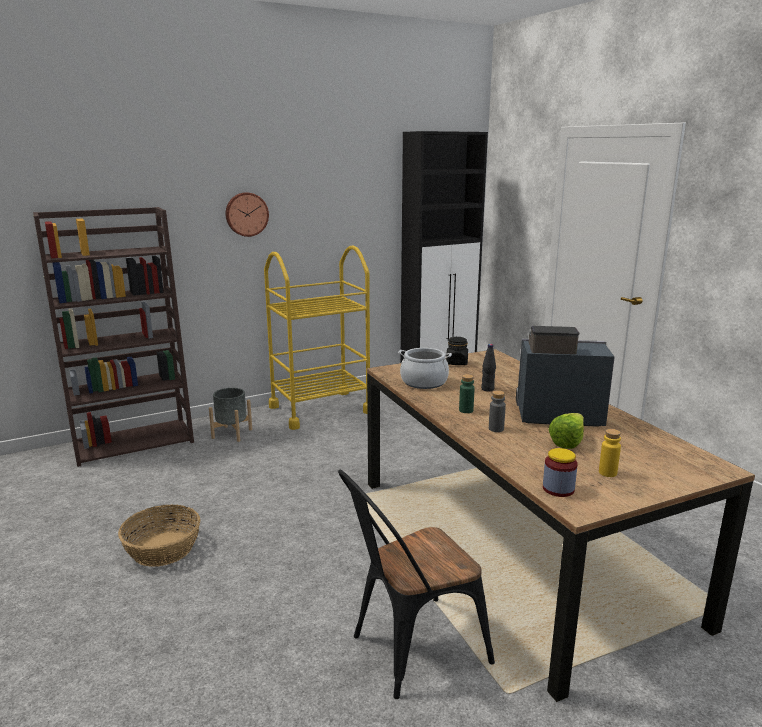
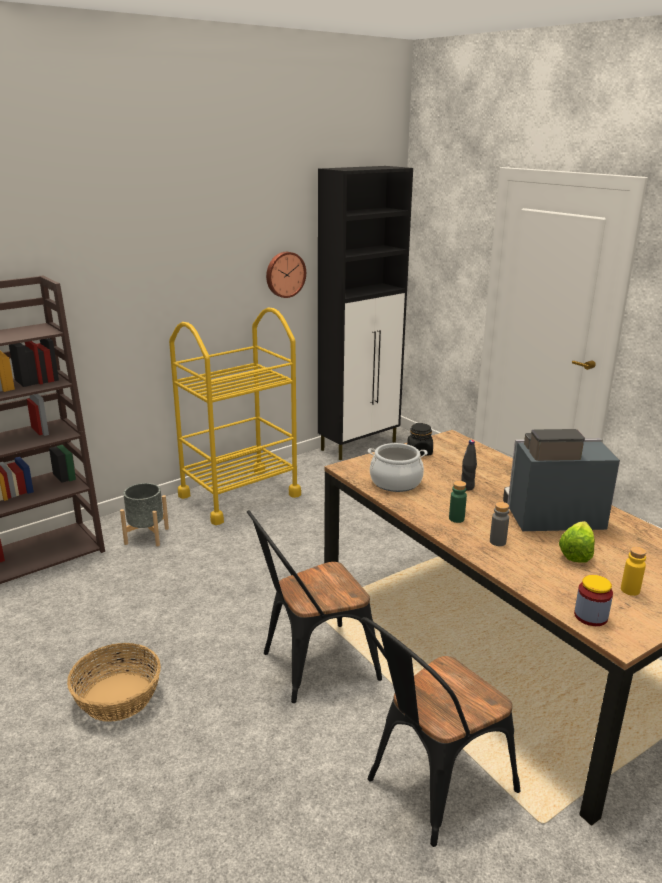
camera: 10 degrees left, 5 degrees up
wall clock [226,192,269,237] -> wall clock moved to [266,252,306,298]
none -> black chair [247,510,382,703]

